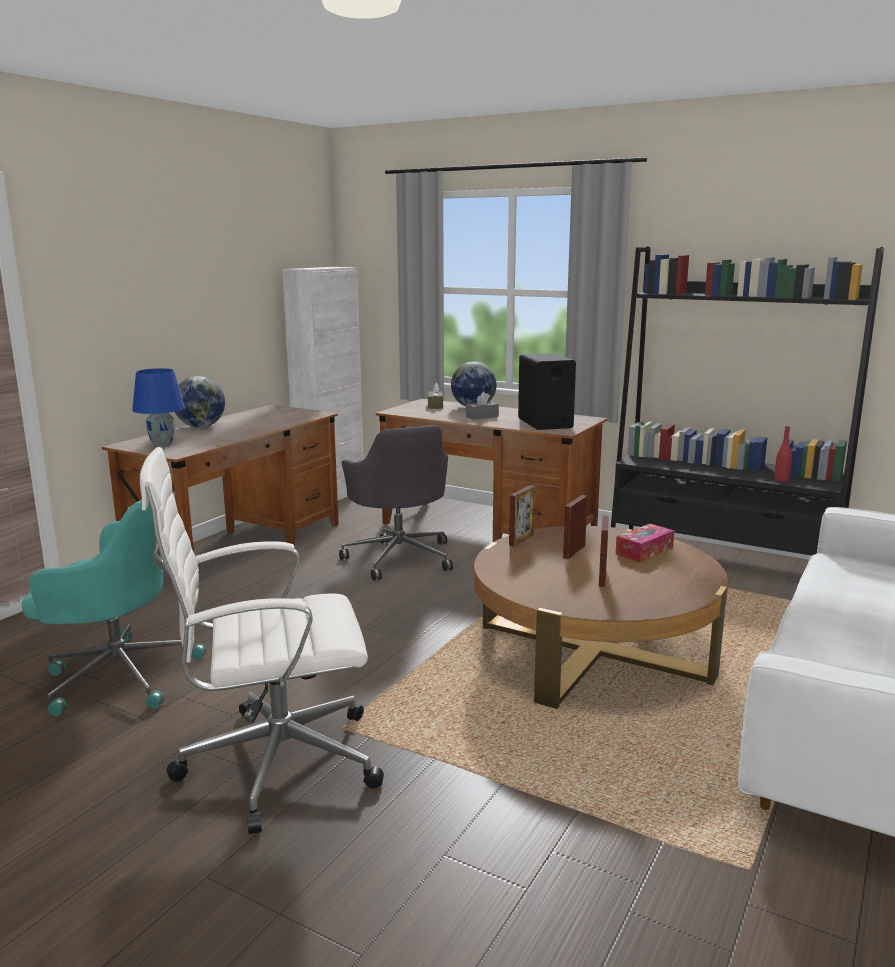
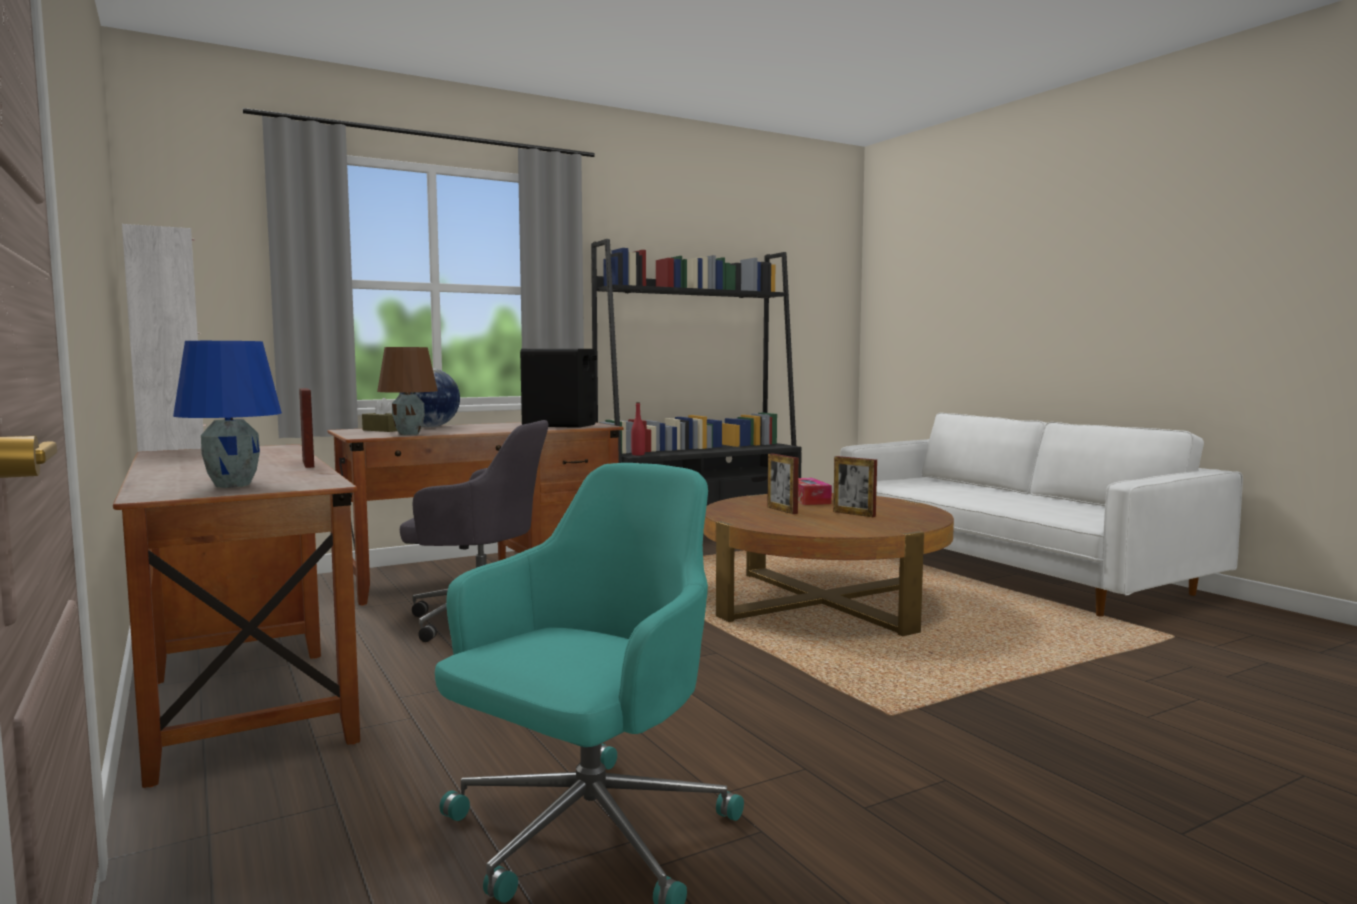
camera: 60 degrees left, 10 degrees down
white office chair [140,447,384,834] -> none
globe [175,376,225,428] -> none
grey tissue box [466,392,499,420] -> none
picture frame [509,485,535,546] -> picture frame moved to [299,388,314,468]
red bottle [774,426,792,482] -> red bottle moved to [631,402,645,455]
none -> brown table lamp [377,347,438,435]

